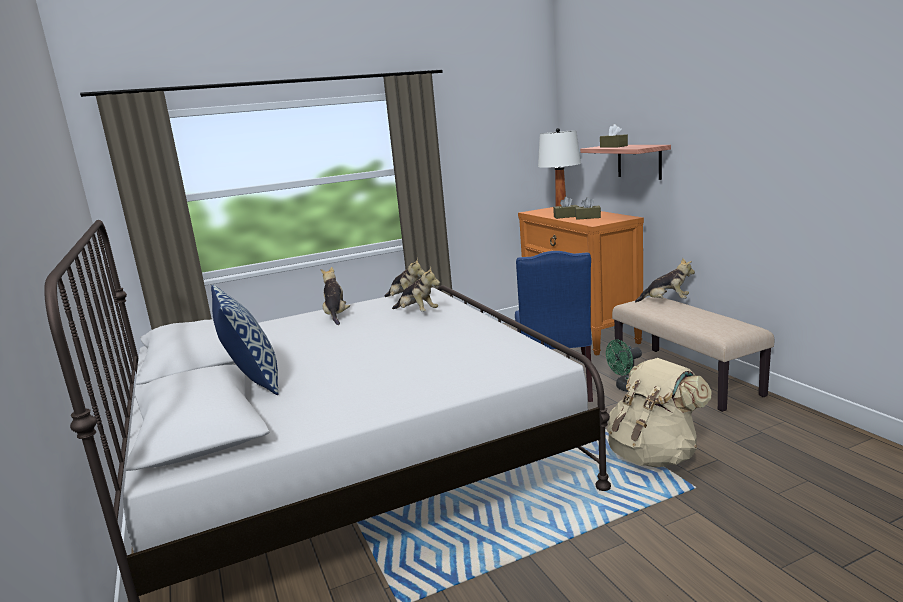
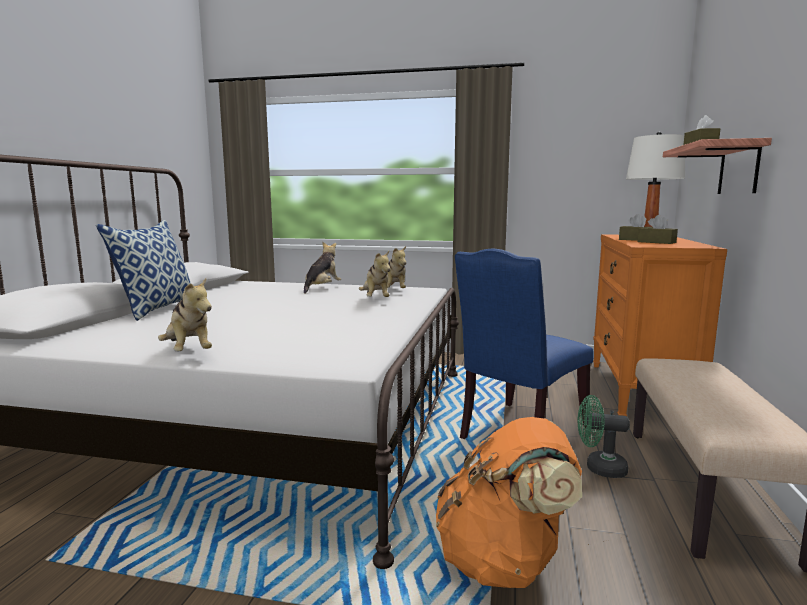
camera: 35 degrees right, 5 degrees down
beige backpack [607,358,712,468] -> orange backpack [436,417,582,588]
plush toy [635,258,695,302] -> plush toy moved to [158,278,212,351]

